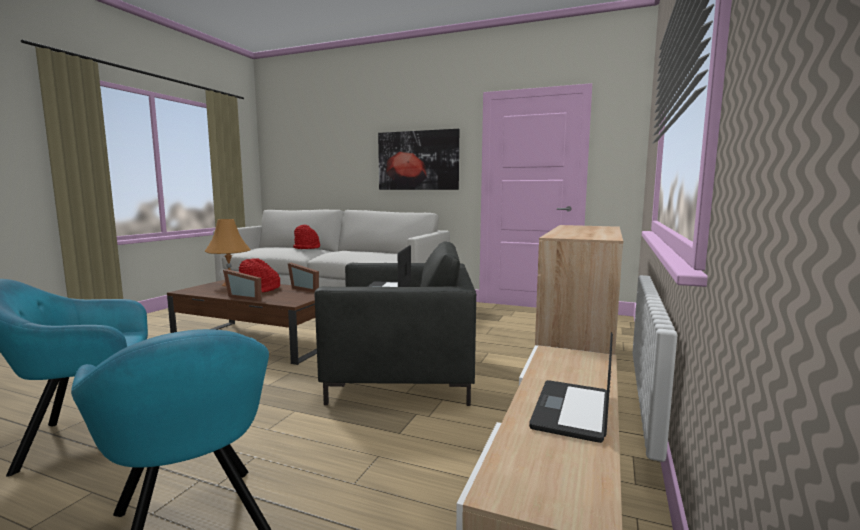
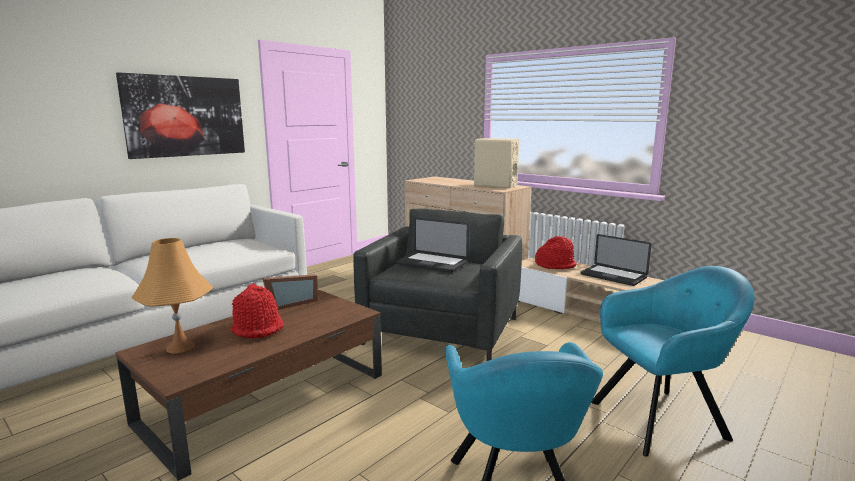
camera: 70 degrees left, 5 degrees up
picture frame [223,269,262,301] -> none
red hat [293,225,320,249] -> red hat moved to [535,236,576,269]
none -> beige speaker [473,138,519,188]

